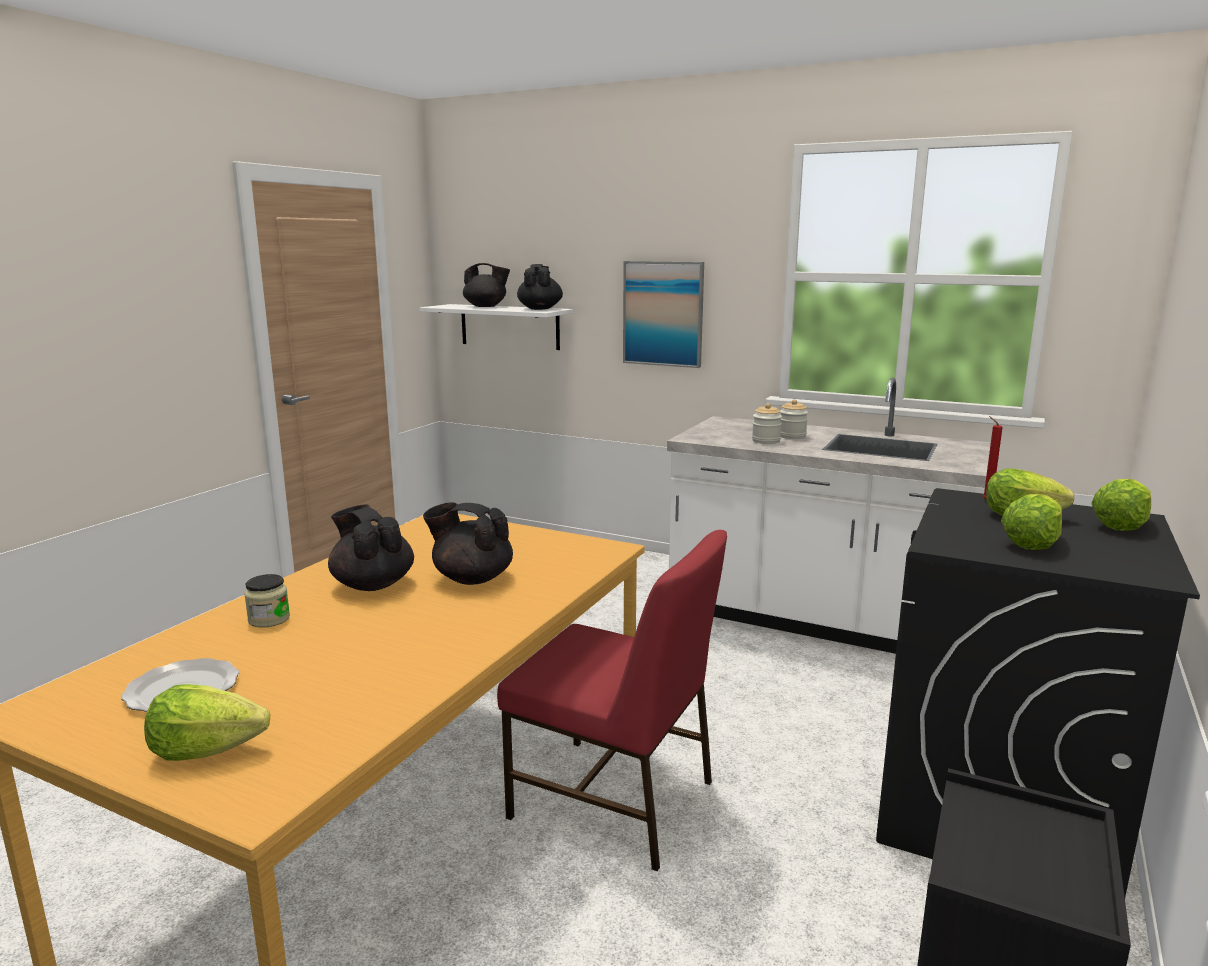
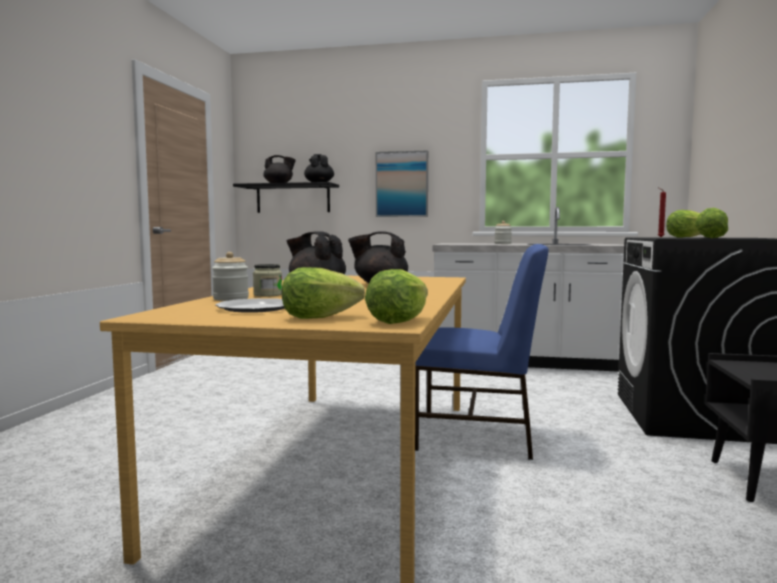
camera: 15 degrees left, 10 degrees down
white shelf [420,304,573,350] -> black shelf [233,182,339,213]
red chair [497,530,727,871] -> blue chair [415,244,549,460]
jar [752,403,782,444] -> jar moved to [212,252,249,301]
lettuce [1091,479,1151,531] -> lettuce moved to [365,269,428,324]

